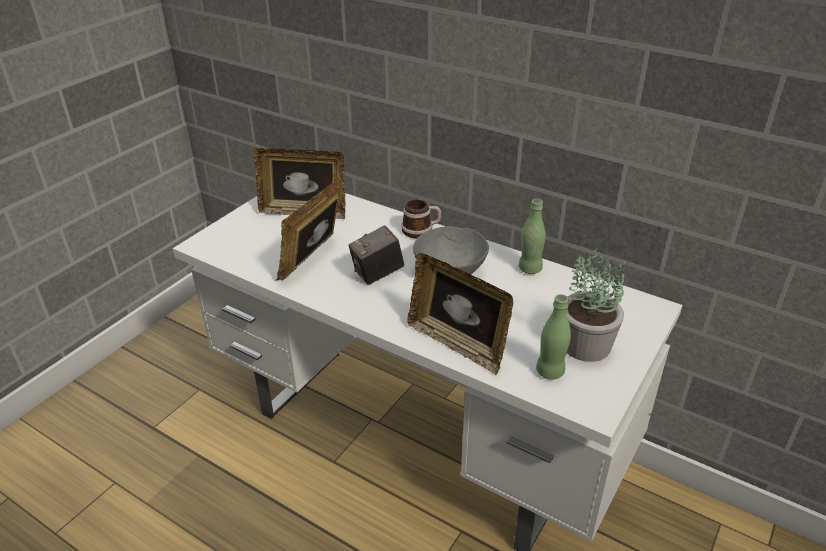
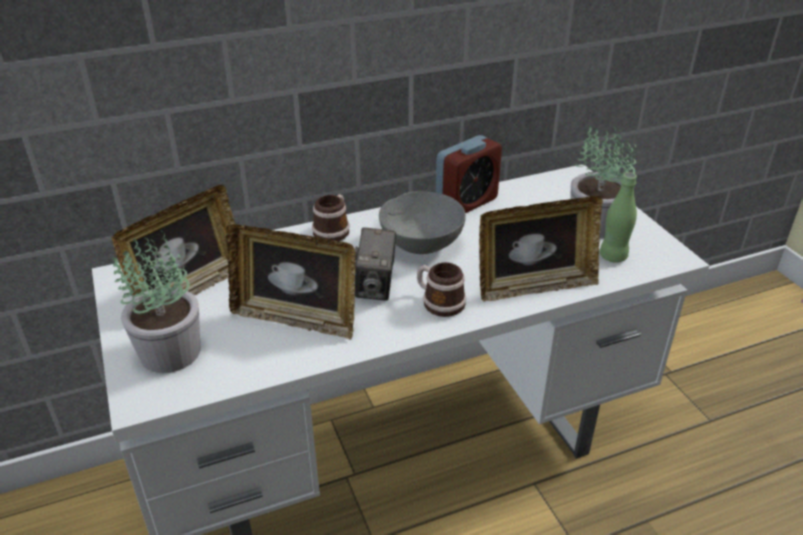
camera: 55 degrees left, 0 degrees up
picture frame [276,177,340,280] -> picture frame turned 45 degrees counterclockwise [226,224,356,340]
green bottle [519,199,546,274] -> alarm clock [436,135,502,214]
none -> potted plant [112,231,201,373]
none -> mug [417,262,466,317]

